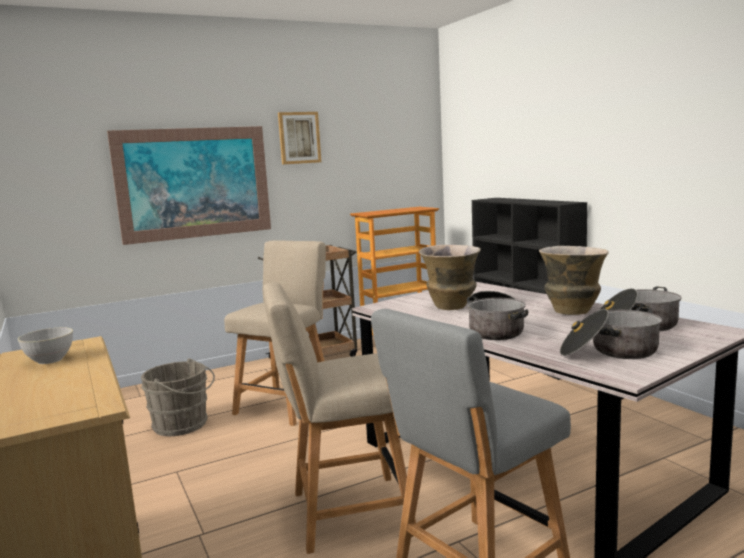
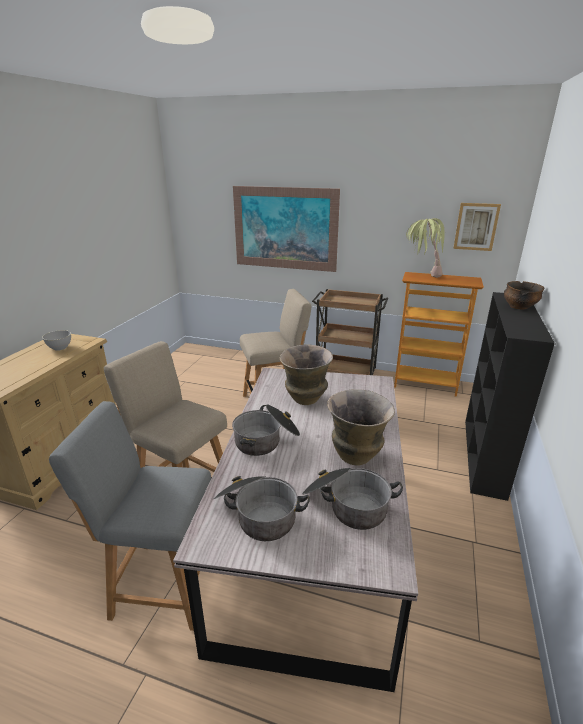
camera: 45 degrees right, 15 degrees up
grey bucket [141,358,215,436] -> none
picture [278,112,321,165] -> picture moved to [453,203,501,251]
none -> potted plant [406,218,445,278]
none -> bowl [504,281,544,310]

